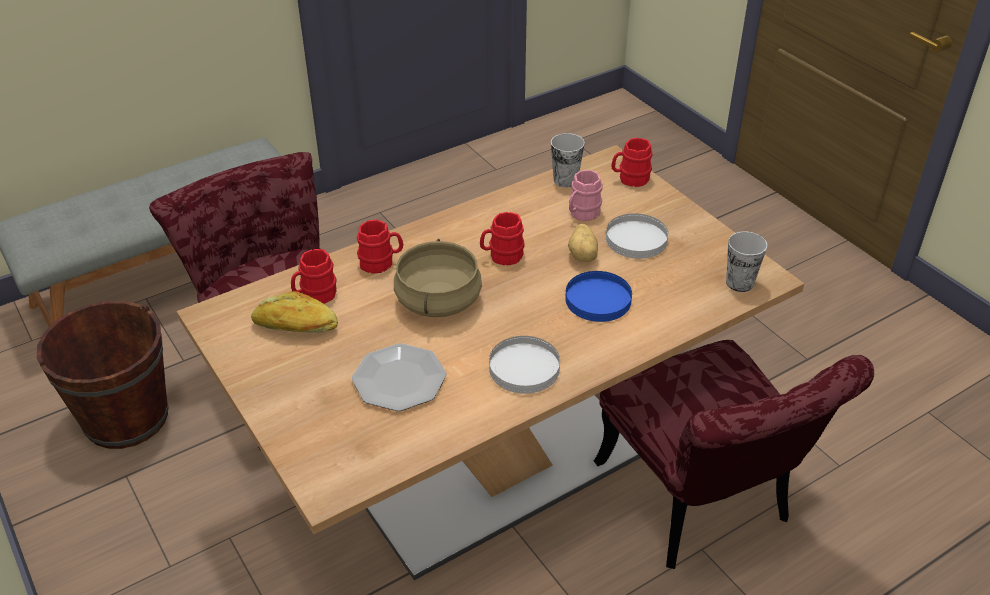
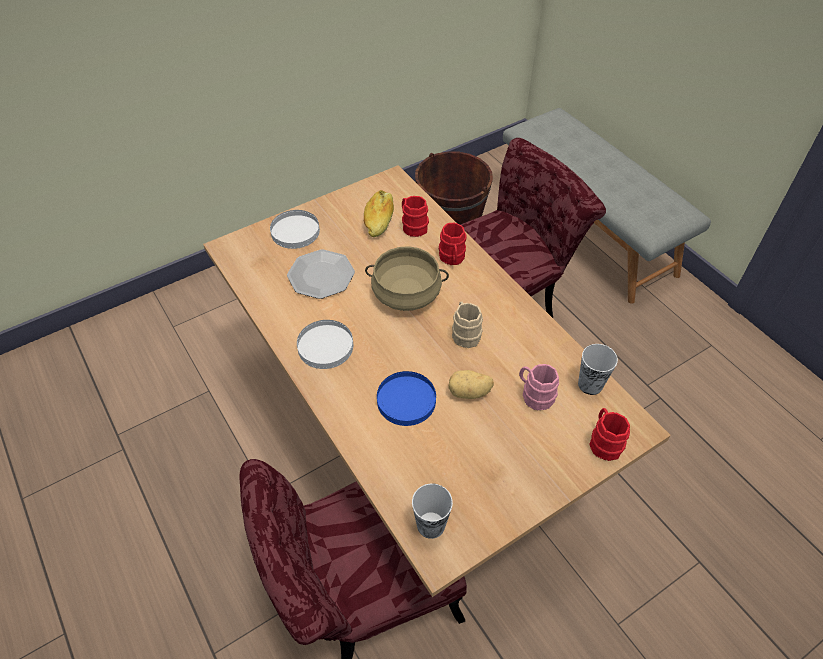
camera: 90 degrees right, 10 degrees up
red mug [480,212,525,266] -> beige mug [452,302,483,348]
white plate [606,213,668,259] -> white plate moved to [270,210,320,249]

